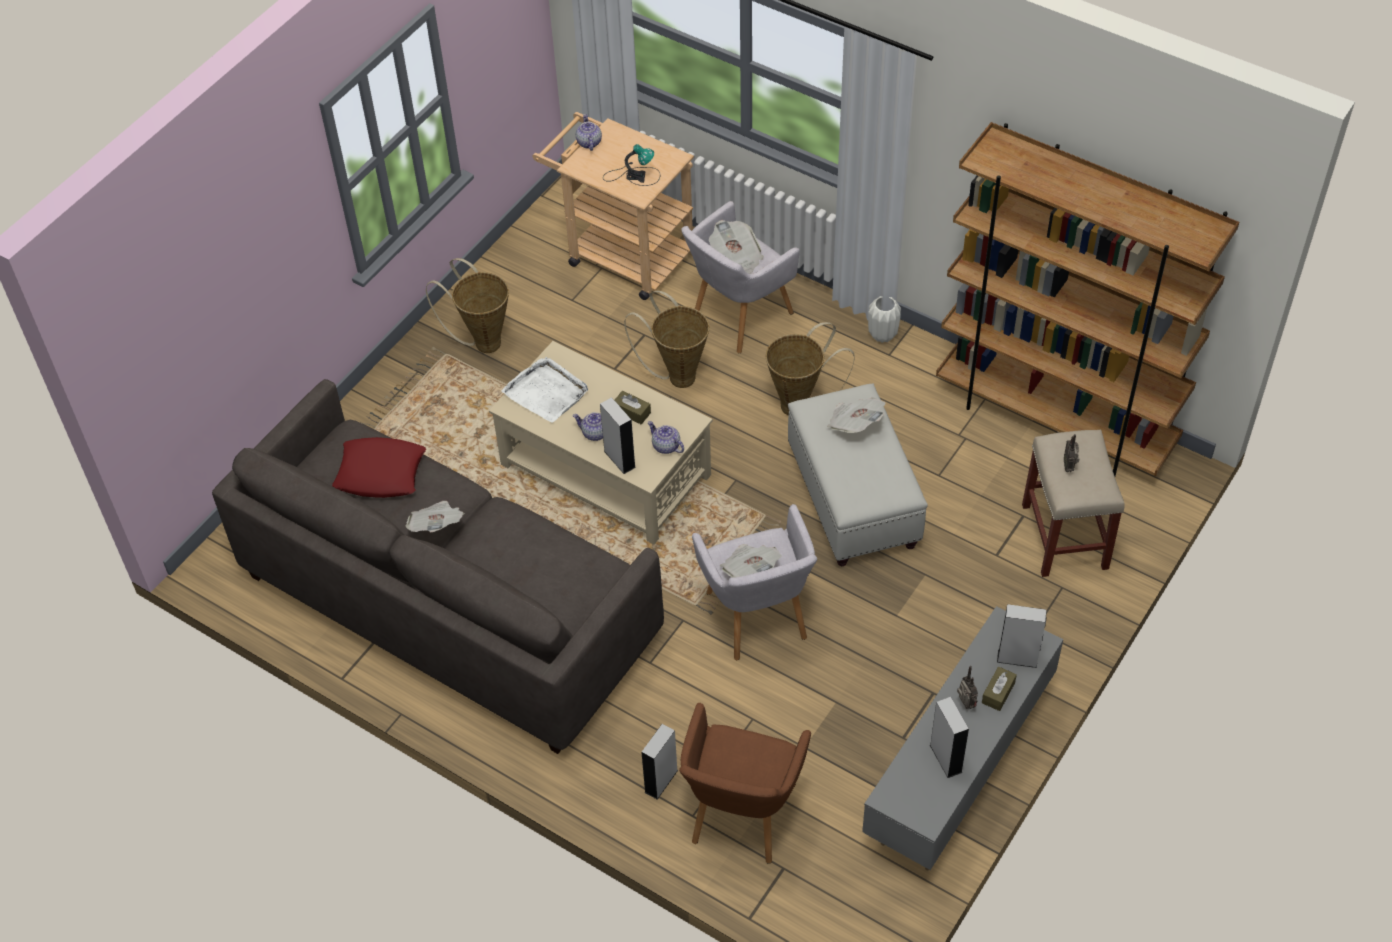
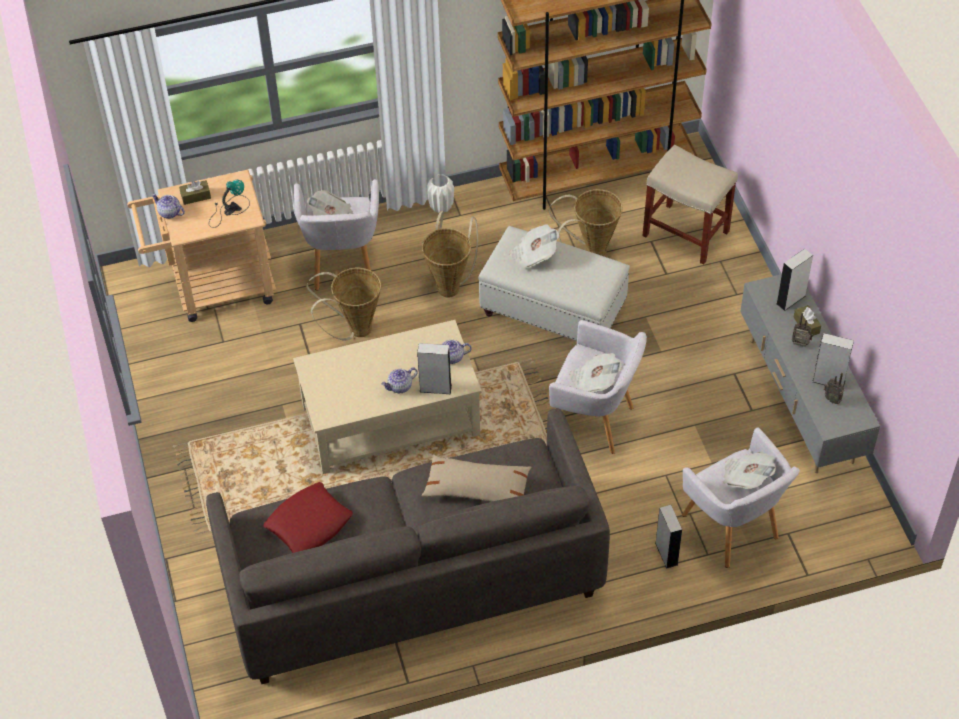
camera: 50 degrees left, 0 degrees up
newspaper [406,501,465,532] -> newspaper moved to [723,452,776,489]
basket [426,258,509,353] -> basket moved to [548,189,623,256]
white tray [501,357,588,423] -> none
brown tissue box [615,391,651,424] -> brown tissue box moved to [179,180,211,205]
brown armchair [679,703,811,864] -> grey armchair [682,428,800,568]
radio [1064,434,1079,472] -> radio moved to [824,373,844,404]
none -> beige pillow [422,455,531,502]

